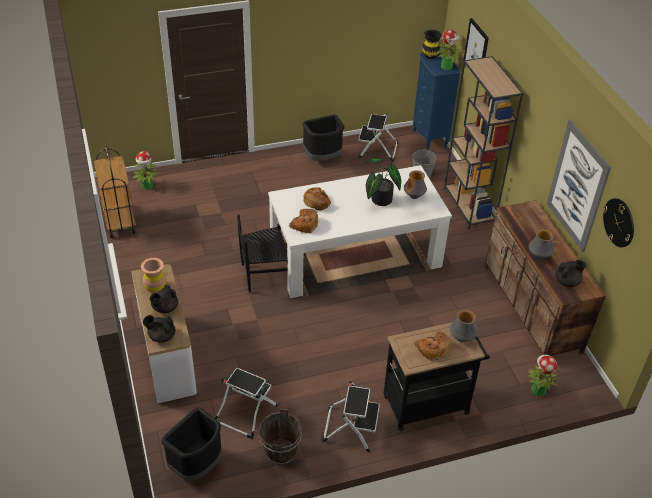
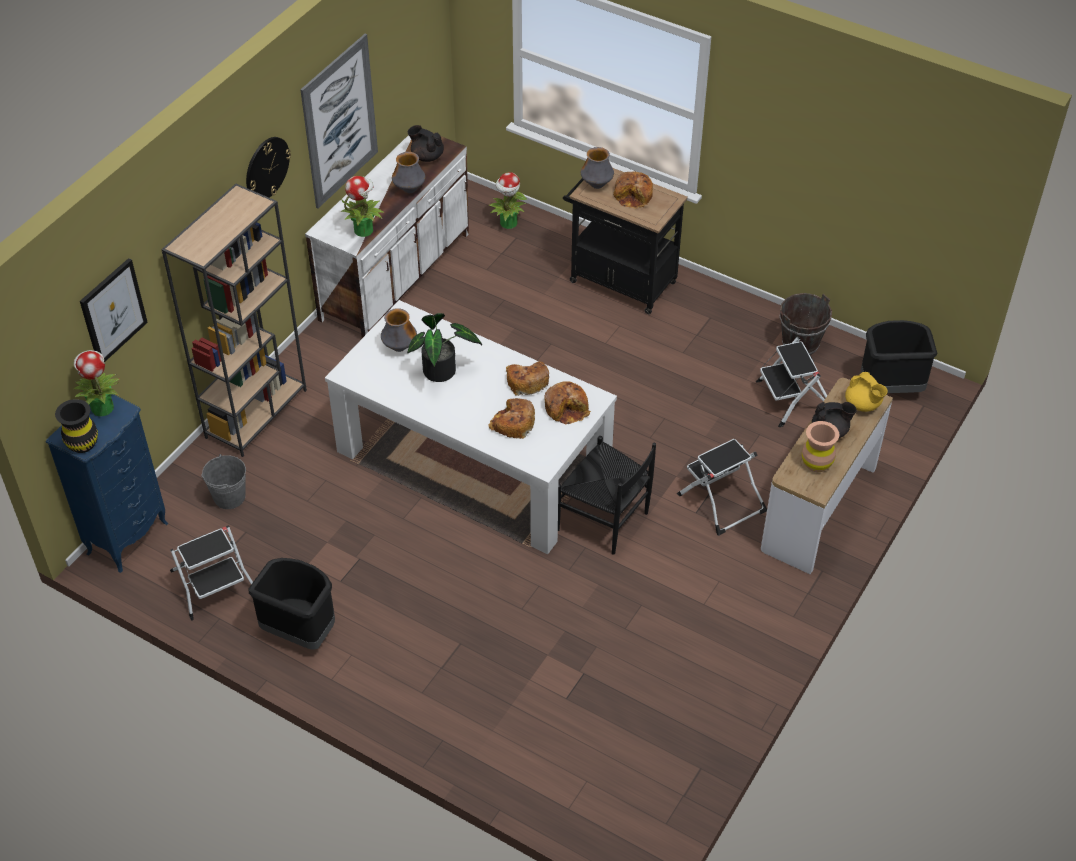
camera: 130 degrees left, 5 degrees up
brown cart [94,141,136,238] -> none
potted plant [133,151,157,189] -> potted plant moved to [341,176,384,237]
black teapot [143,315,175,343] -> yellow teapot [845,372,888,412]
step ladder [322,381,380,453] -> step ladder moved to [677,439,767,536]
brown cabinet [484,200,606,356] -> white cabinet [305,135,469,338]
wall clock [603,198,634,247] -> wall clock moved to [246,137,291,198]
none -> bread [506,361,549,396]

